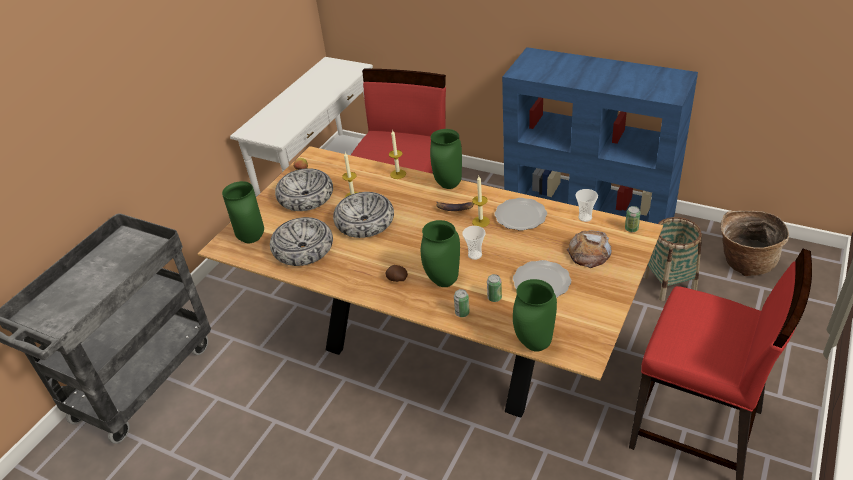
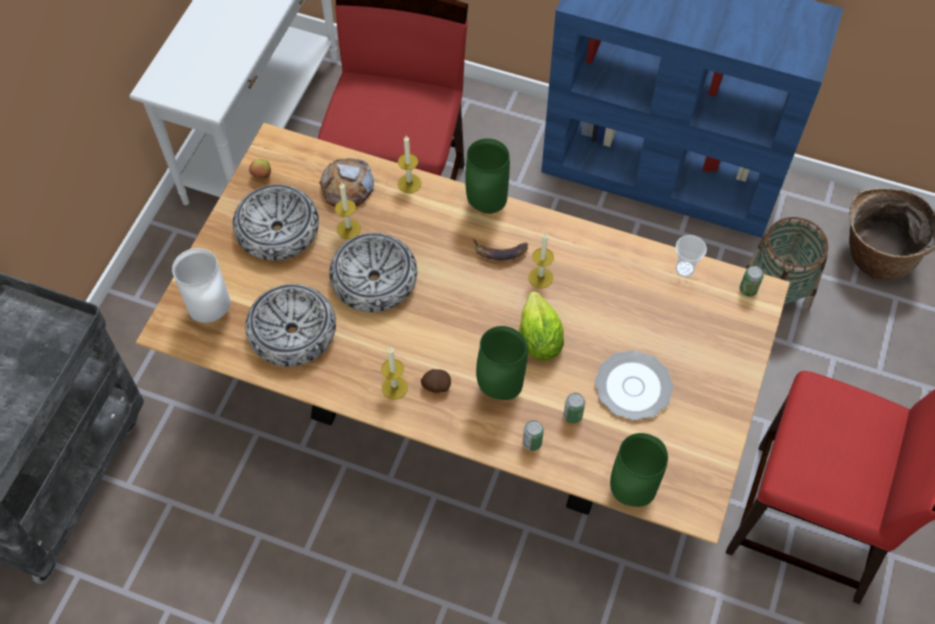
camera: 10 degrees left, 20 degrees up
green vase [222,181,264,243] -> white vase [172,248,230,323]
cup [462,226,486,260] -> lettuce [519,291,564,361]
plate [495,198,547,230] -> none
bread [566,230,612,268] -> bread moved to [319,158,374,207]
none -> candle [381,348,408,400]

